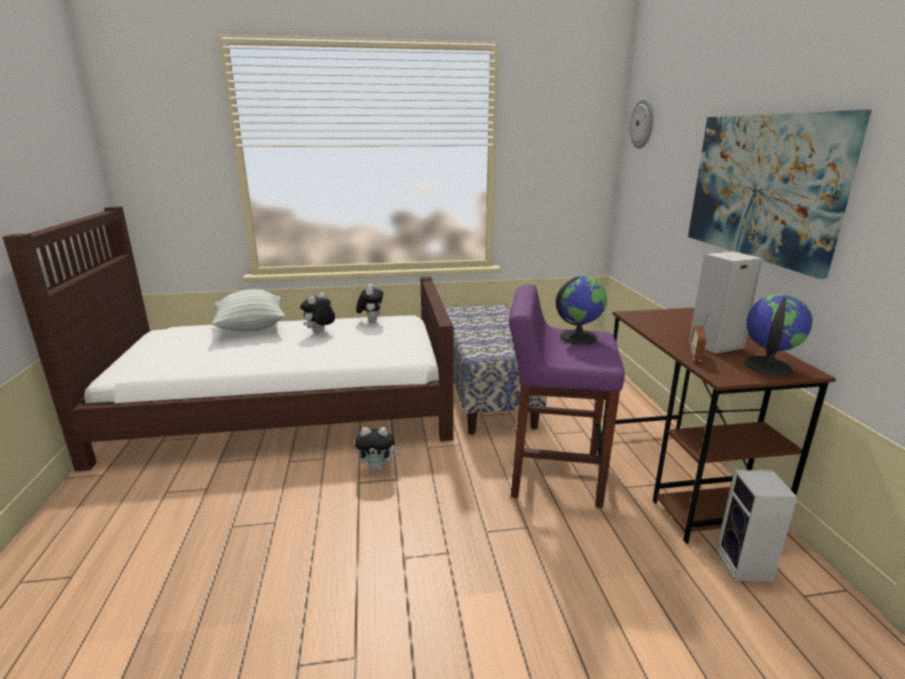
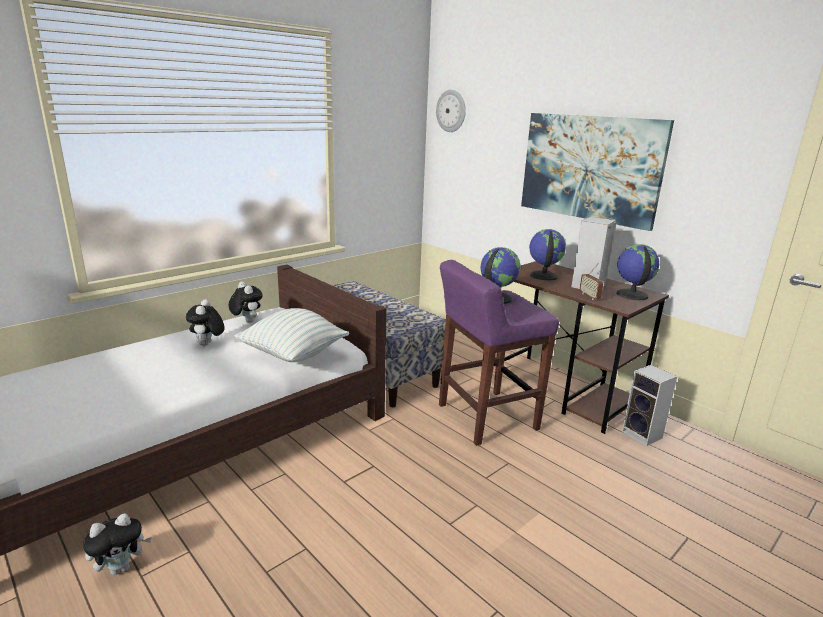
camera: 35 degrees left, 0 degrees up
pillow [212,289,286,331] -> pillow moved to [235,308,349,362]
plush toy [355,427,401,472] -> plush toy moved to [83,513,152,575]
none -> globe [529,229,566,280]

